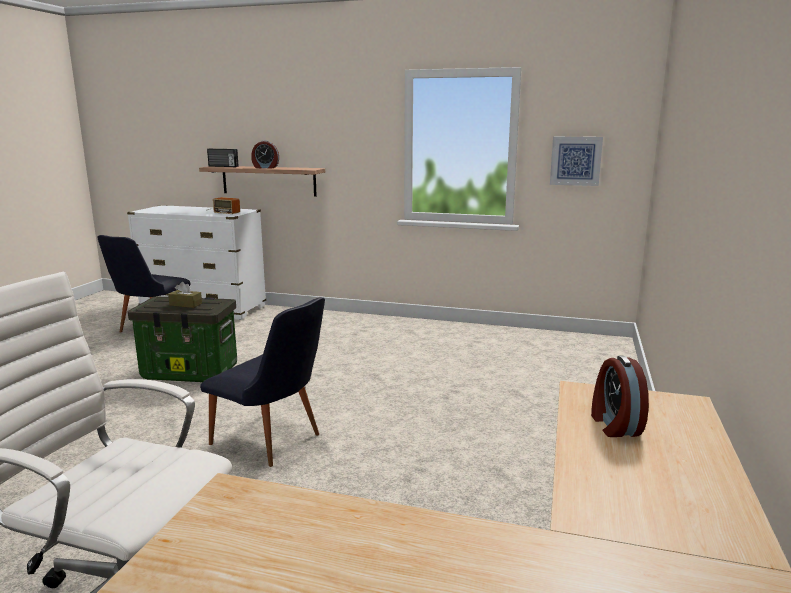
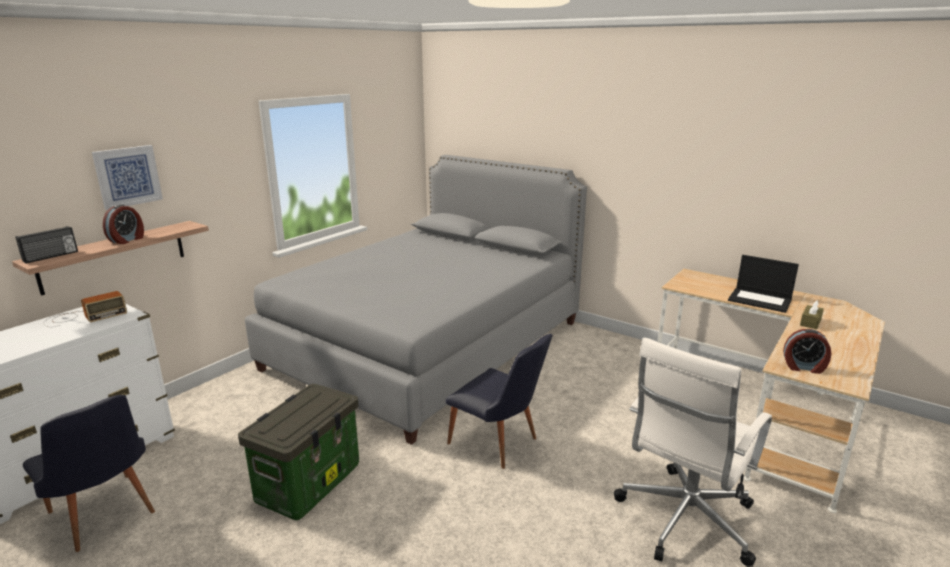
camera: 70 degrees left, 5 degrees up
brown tissue box [168,282,202,308] -> brown tissue box moved to [800,300,824,329]
black chair [200,297,325,467] -> black chair turned 75 degrees clockwise [446,334,553,469]
picture [550,137,603,186] -> picture moved to [92,145,163,210]
alarm clock [591,356,649,437] -> alarm clock moved to [783,329,831,374]
none -> grey bed [245,155,587,445]
none -> laptop [728,255,799,313]

